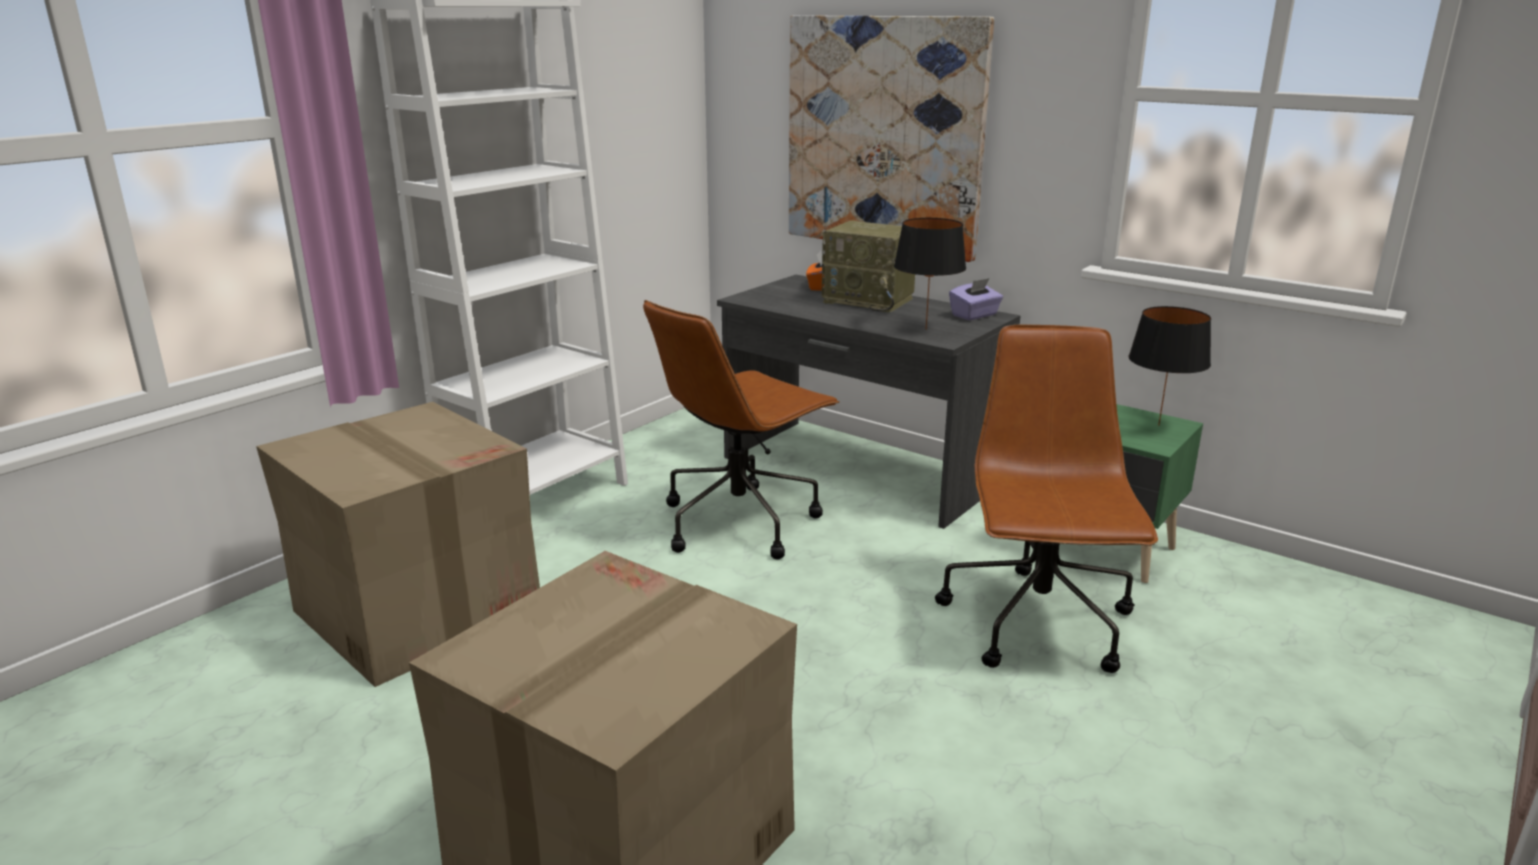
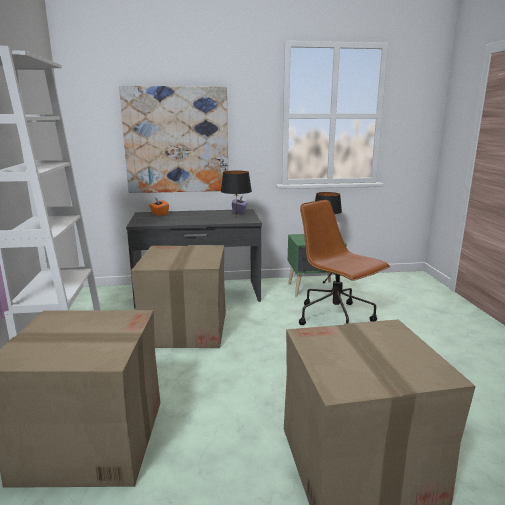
camera: 45 degrees left, 5 degrees down
brown office chair [643,300,840,560] -> cardboard box [131,245,226,348]
radio [822,220,915,313] -> none

